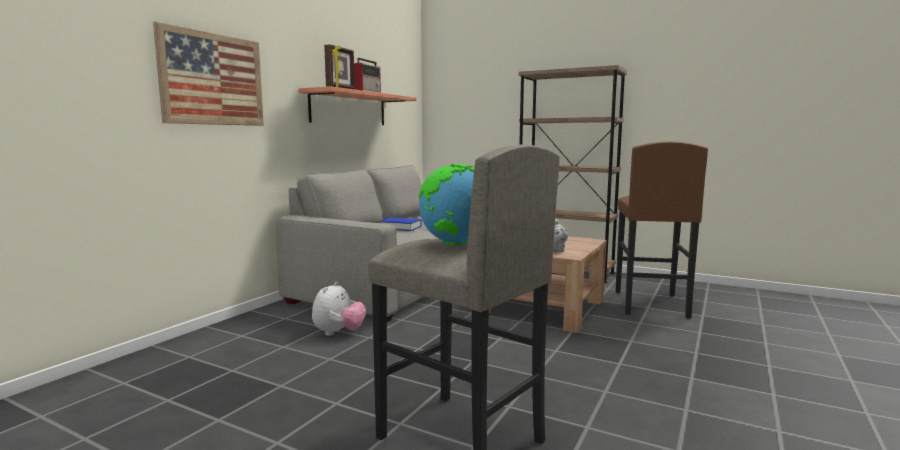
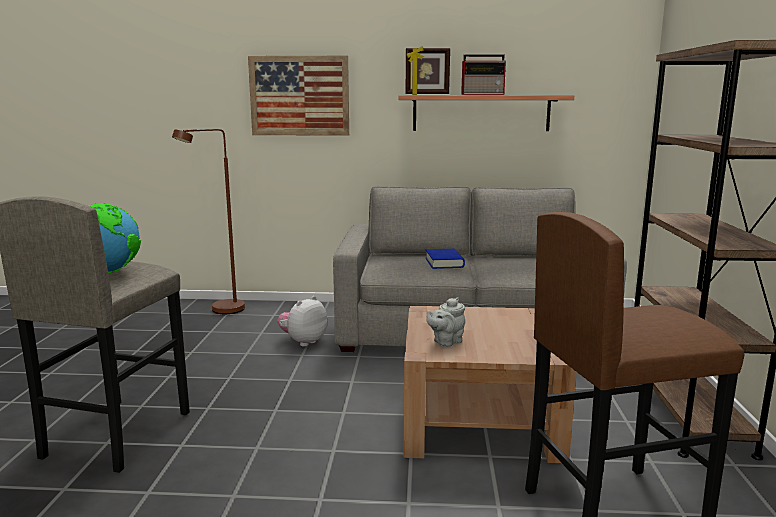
camera: 65 degrees right, 5 degrees up
plush toy [312,282,366,336] -> plush toy turned 135 degrees clockwise [277,296,327,347]
none -> brown floor lamp [172,129,245,314]

